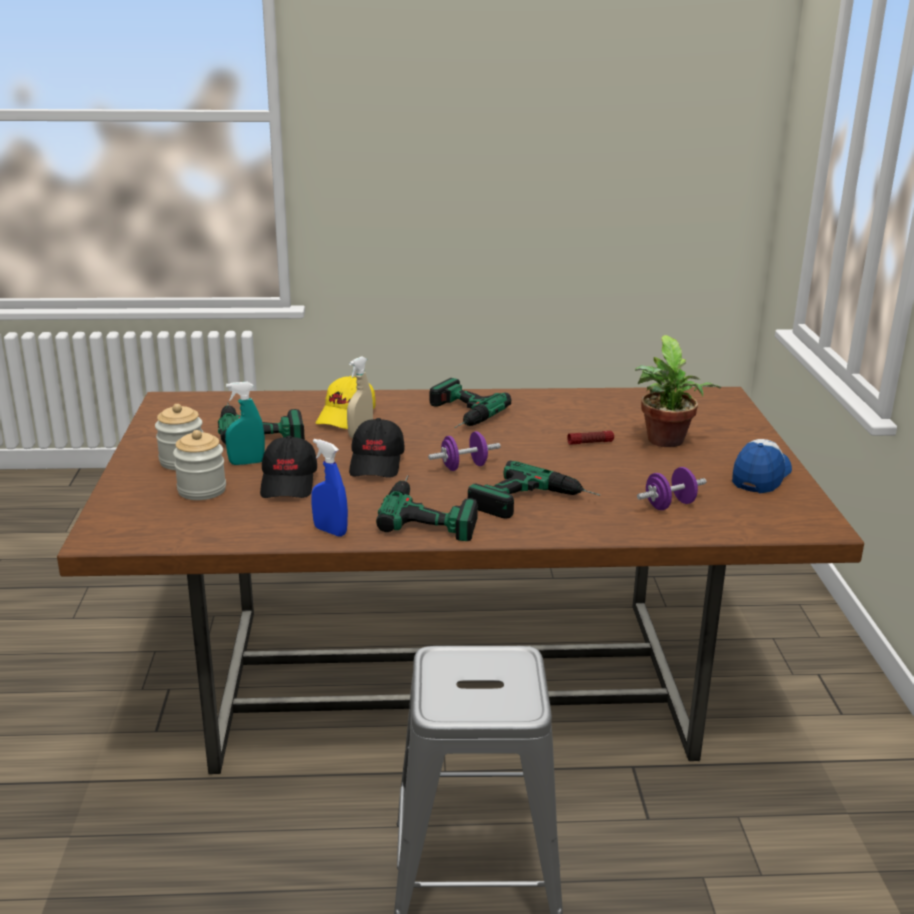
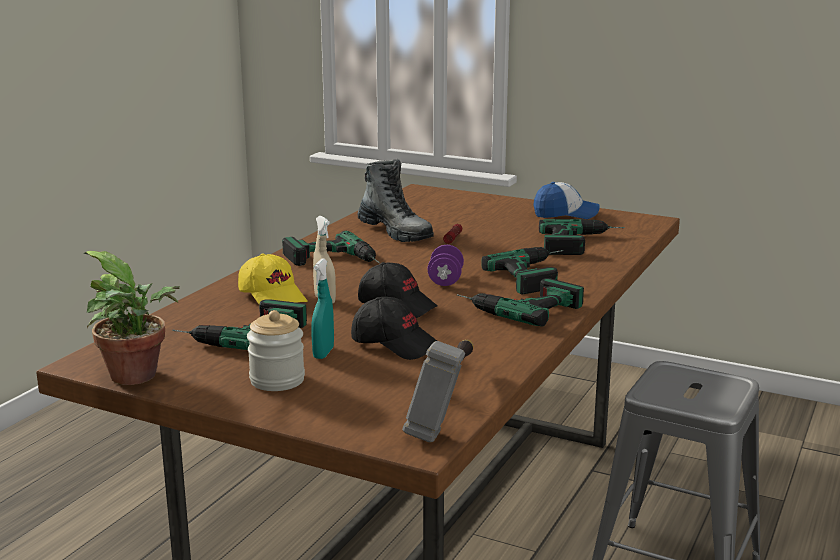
camera: 60 degrees left, 5 degrees down
jar [173,430,226,500] -> none
blue spray bottle [311,439,348,537] -> none
potted plant [635,335,721,447] -> potted plant moved to [84,251,180,385]
purple dumbbell [637,467,707,510] -> power drill [539,219,625,255]
cap [732,439,792,493] -> cap turned 120 degrees clockwise [533,182,600,219]
none -> boot [358,159,434,242]
none -> hammer [402,339,473,443]

